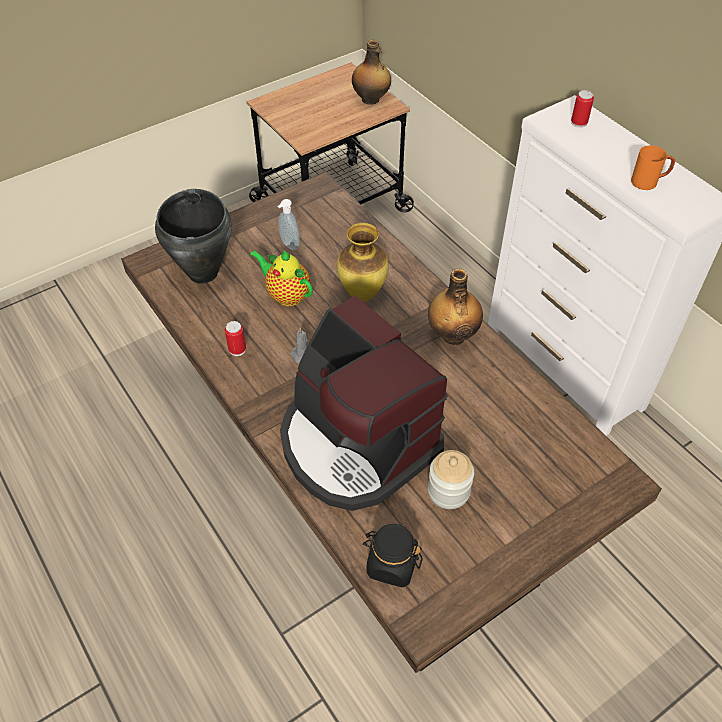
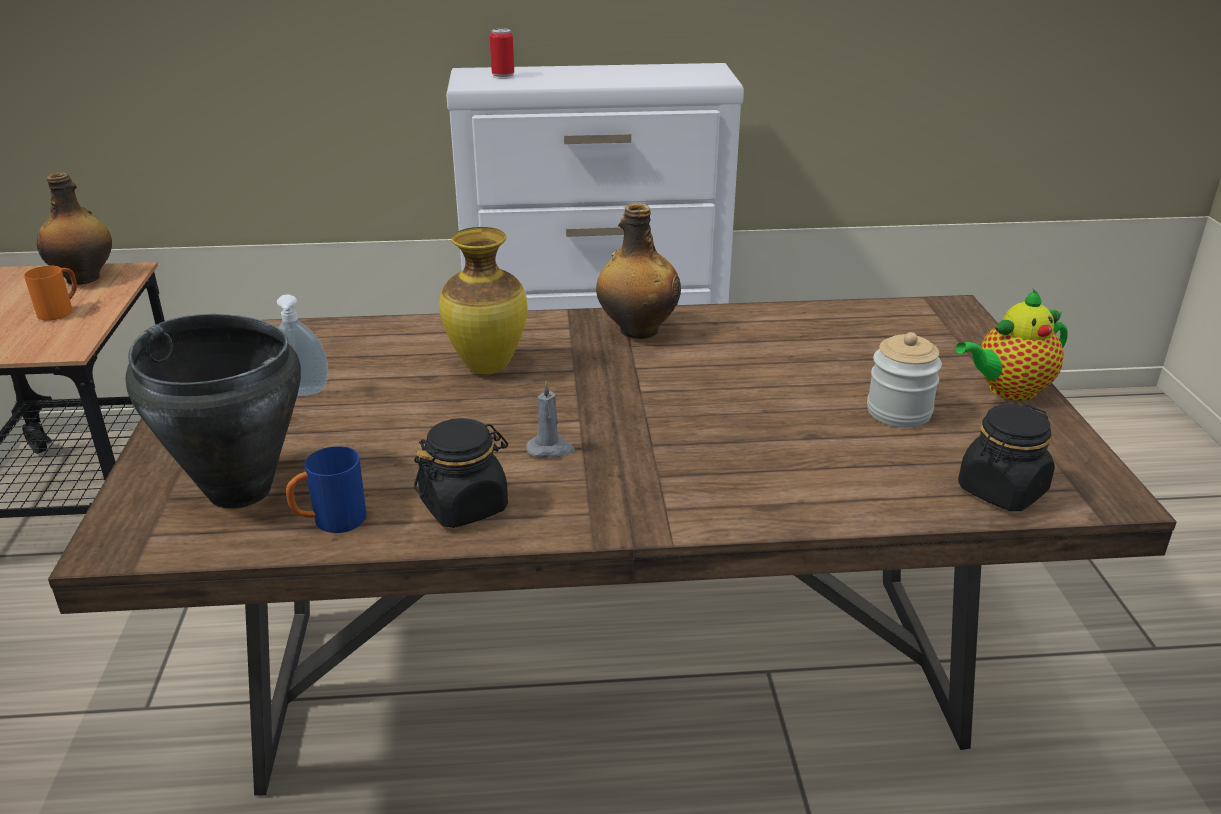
camera: 60 degrees left, 20 degrees down
can [225,321,246,356] -> black jar [414,418,508,528]
teapot [250,250,313,306] -> teapot moved to [956,289,1068,401]
coffee machine [280,296,448,511] -> none
orange mug [631,145,675,190] -> orange mug moved to [24,266,77,321]
none -> blue mug [286,446,367,533]

